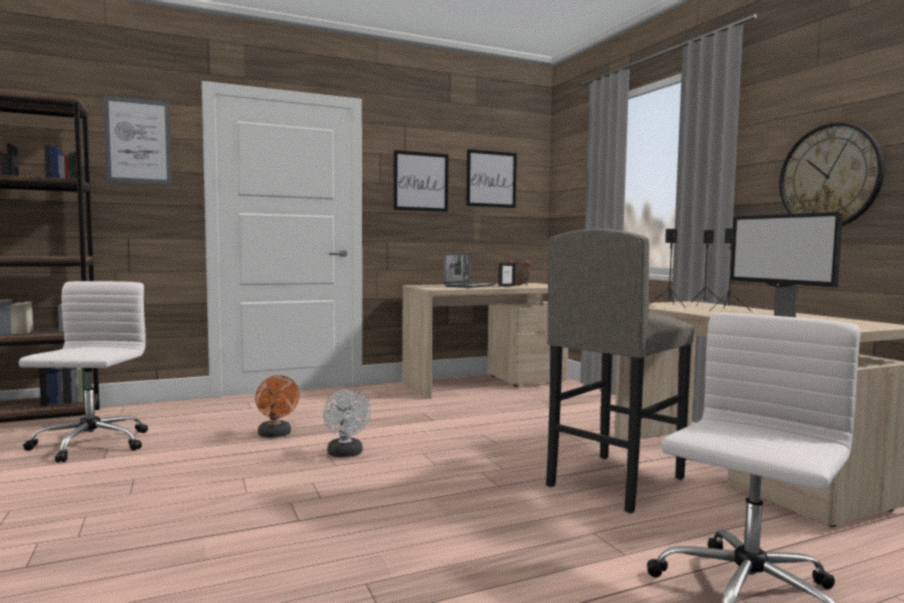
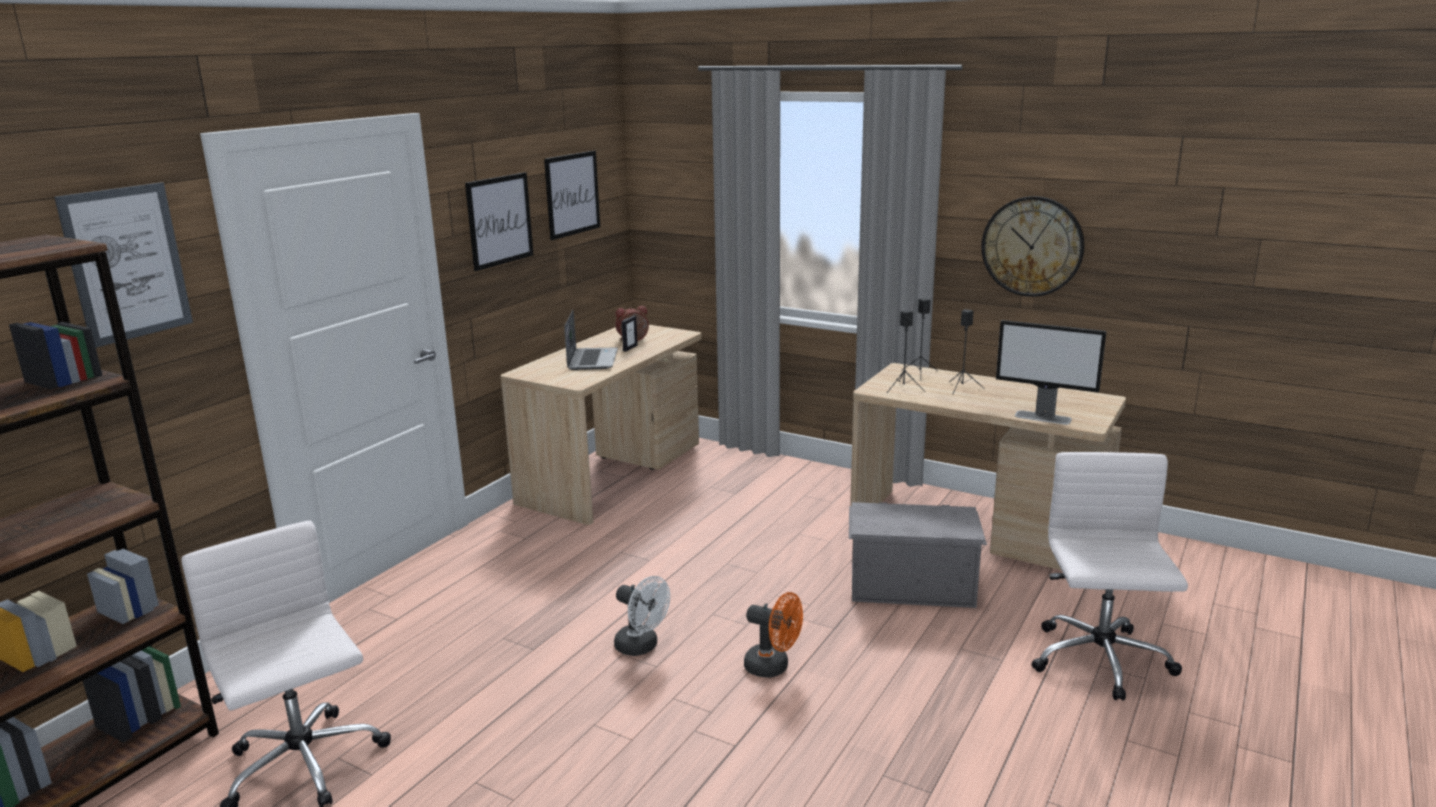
camera: 35 degrees left, 15 degrees up
orange fan [255,375,299,438] -> orange fan moved to [744,592,803,678]
grey stool [546,229,694,513] -> grey storage box [849,502,987,608]

